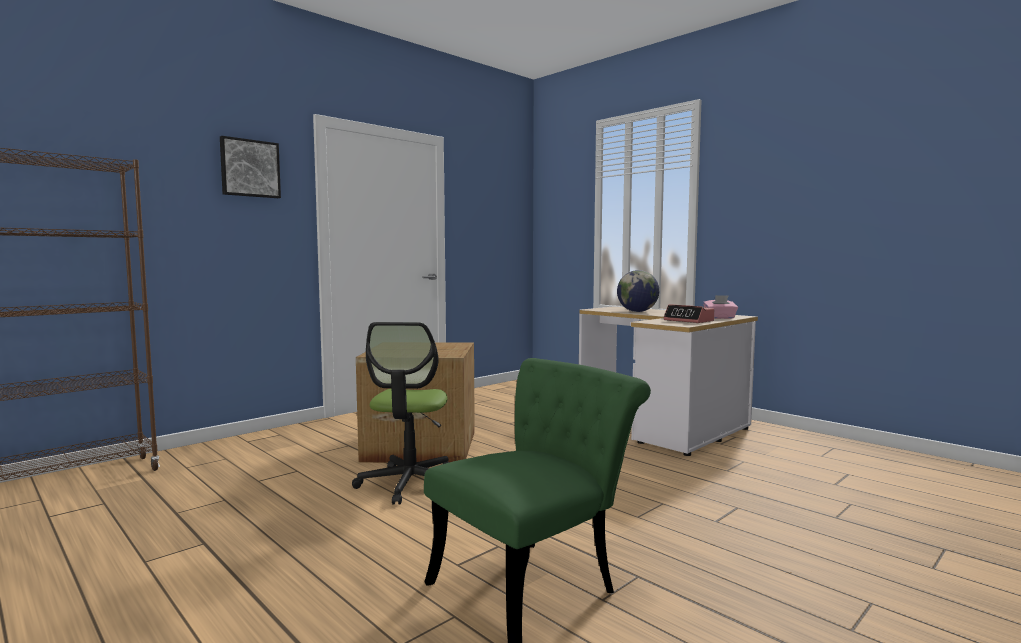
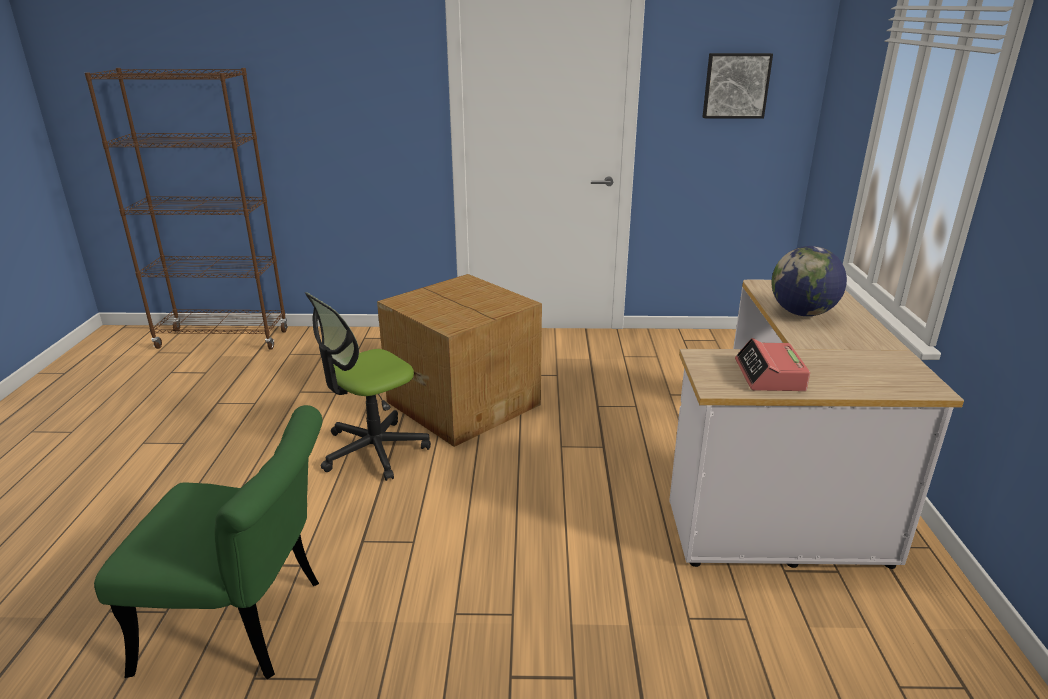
camera: 45 degrees right, 20 degrees up
picture [220,136,281,198] -> picture moved to [703,53,773,119]
pink tissue box [703,295,738,319] -> none

